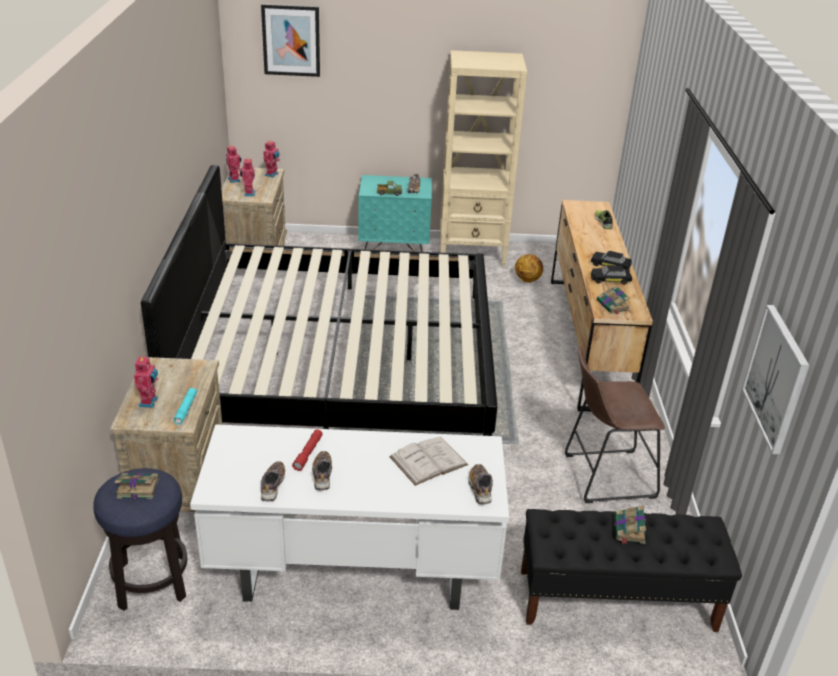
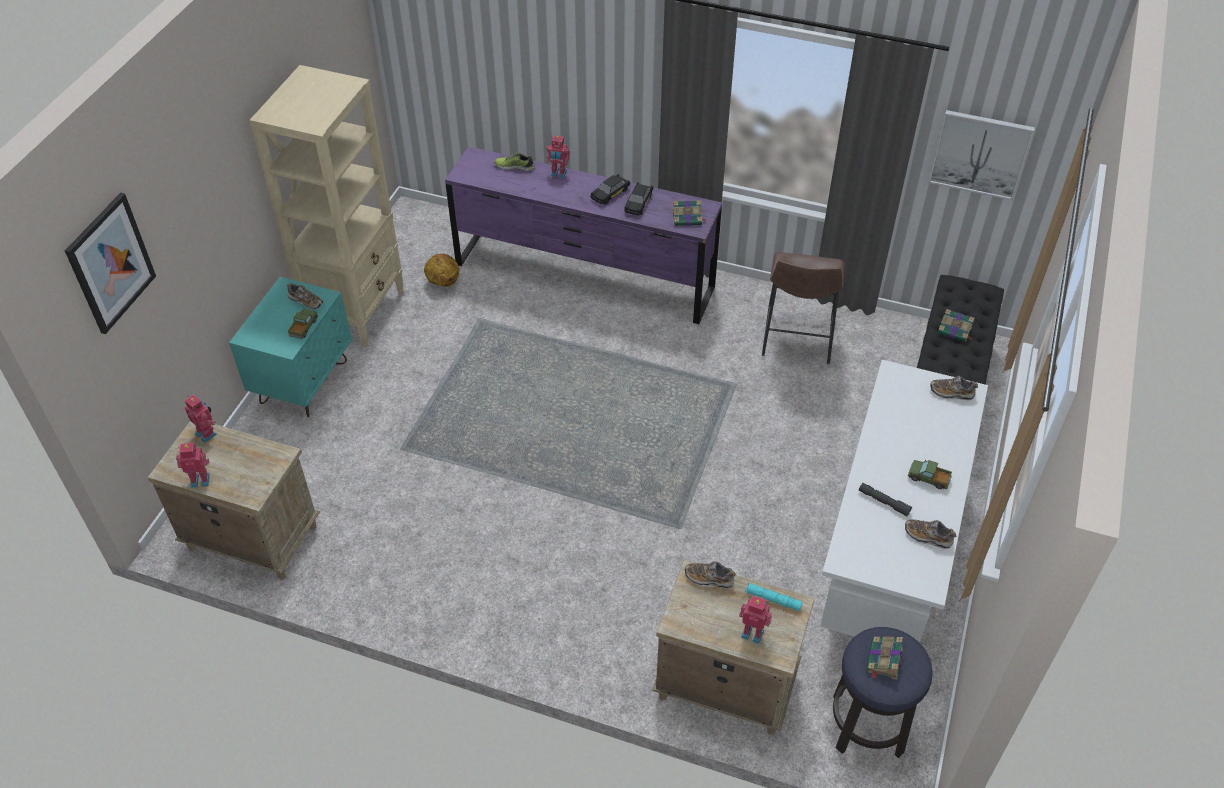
camera: 70 degrees left, 15 degrees up
bed [141,165,497,436] -> none
toy robot [240,159,255,196] -> toy robot moved to [547,135,570,178]
red flashlight [292,429,323,471] -> grey flashlight [859,483,912,516]
shoe [312,451,332,491] -> shoe moved to [685,561,736,589]
white book [389,437,468,486] -> none
brown dresser [551,200,653,411] -> purple dresser [445,146,722,324]
none -> toy truck [908,460,952,489]

